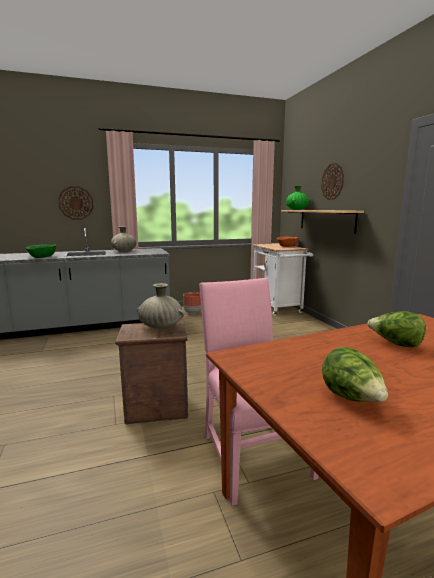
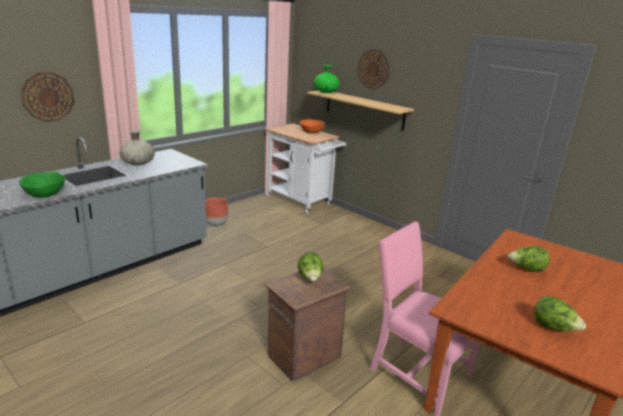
camera: 30 degrees left, 10 degrees up
beige vase [137,283,184,329] -> lettuce [298,252,324,281]

